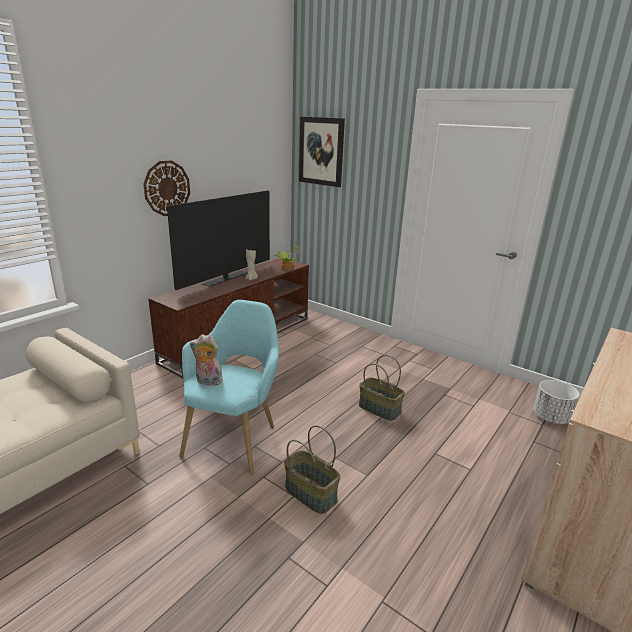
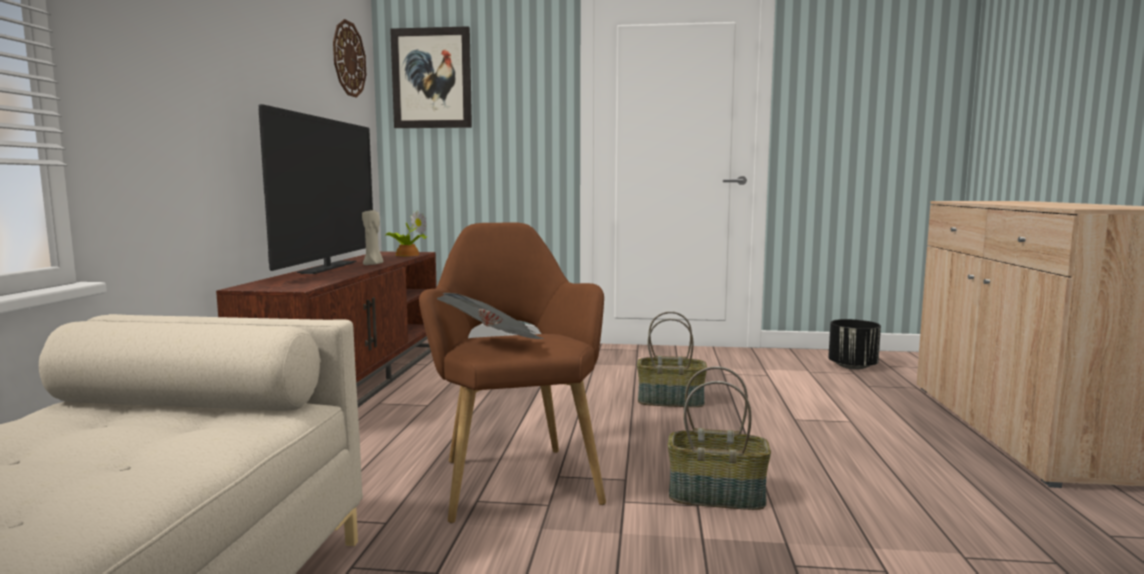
camera: 30 degrees left, 15 degrees down
wall clock [143,160,190,216] -> wall clock moved to [333,19,366,98]
turquoise armchair [179,300,279,475] -> brown armchair [419,222,606,523]
plush toy [190,334,223,386] -> newspaper [437,293,544,339]
white planter [533,380,579,424] -> black planter [828,319,881,370]

